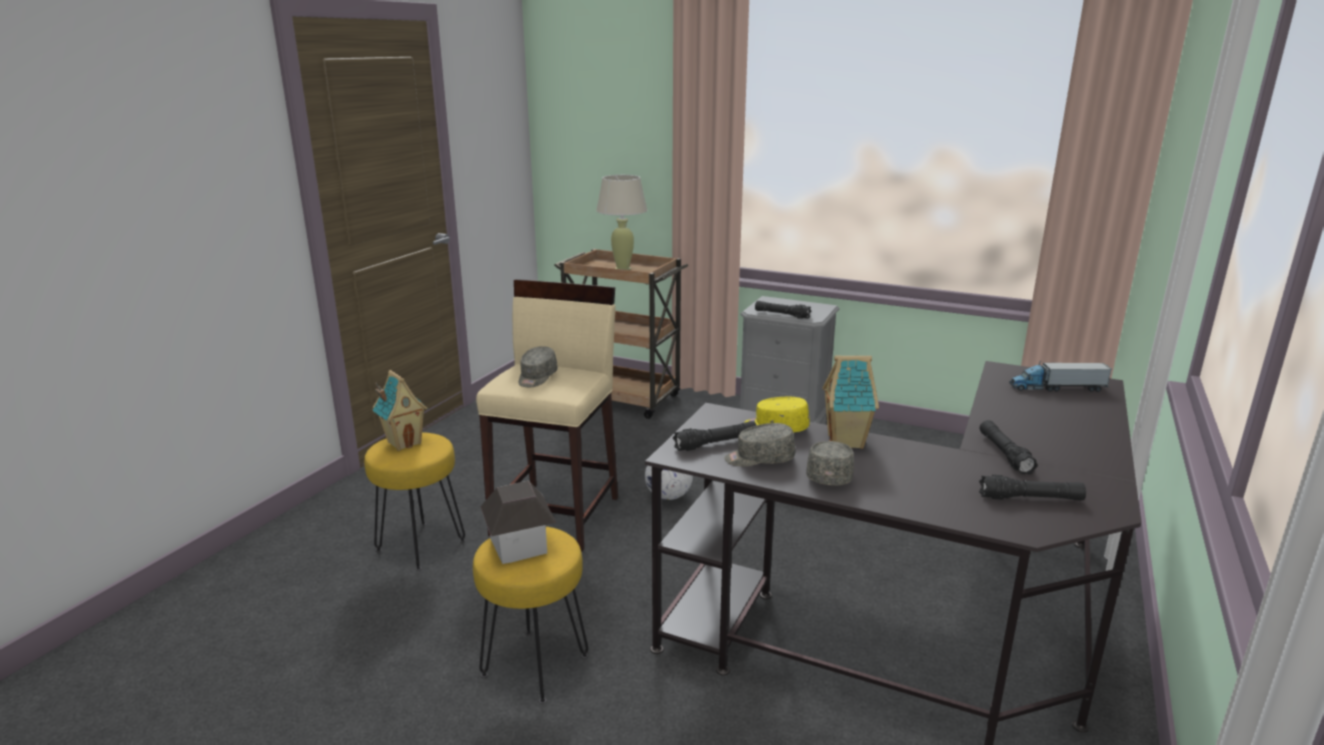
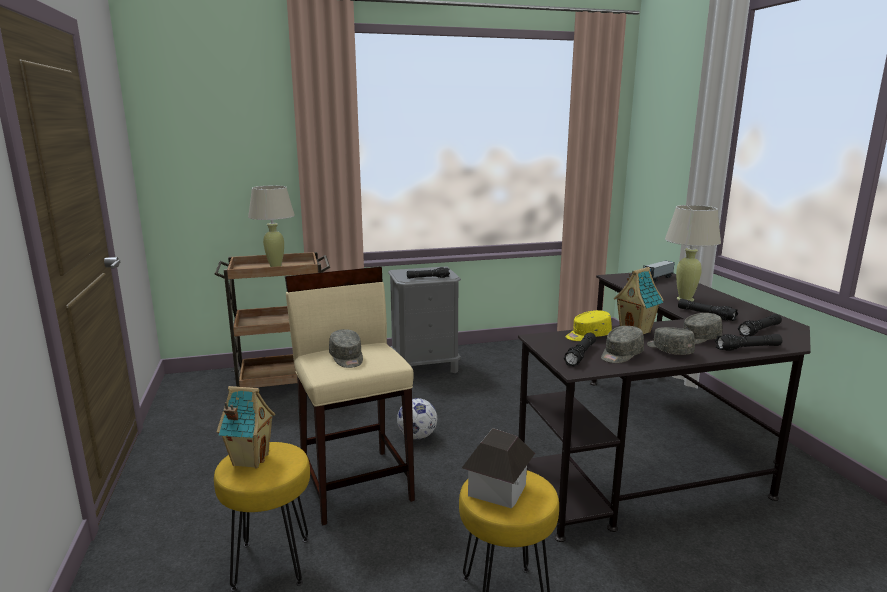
camera: 40 degrees left, 5 degrees down
none -> beige table lamp [665,205,721,302]
none -> grey cap [683,313,723,344]
none -> black flashlight [715,334,782,351]

